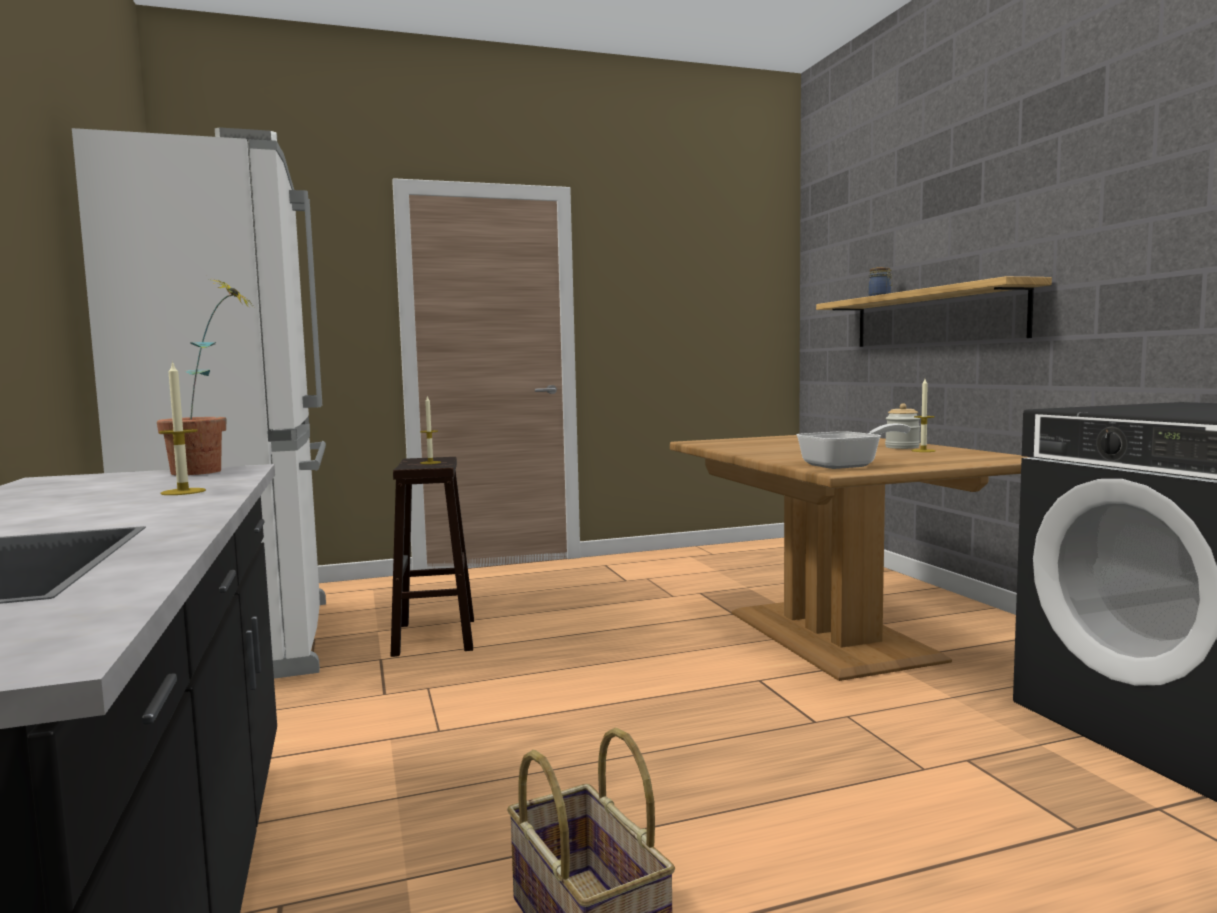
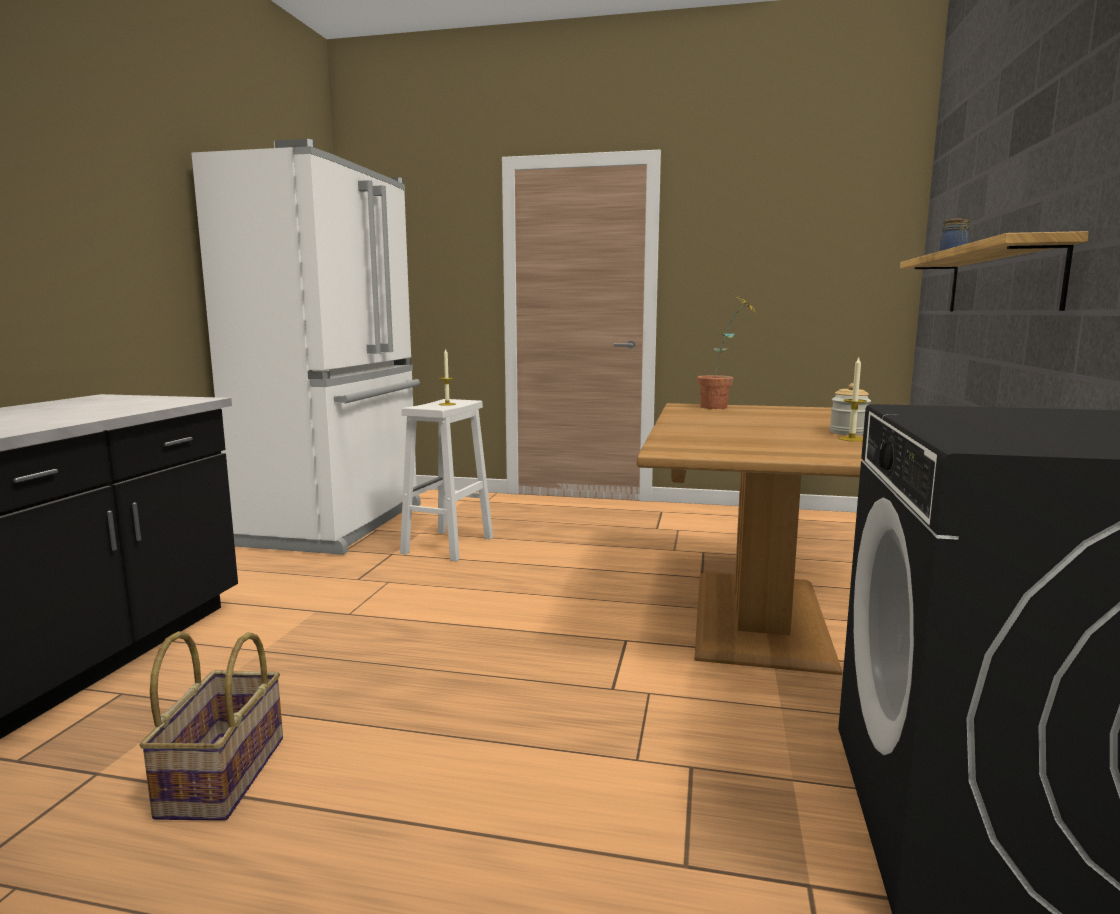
camera: 30 degrees right, 5 degrees up
potted plant [157,277,253,475] -> potted plant moved to [697,297,756,409]
candle [159,361,206,495] -> none
brown stool [391,457,474,657] -> white stool [400,399,493,561]
frying pan [796,423,911,469] -> none

